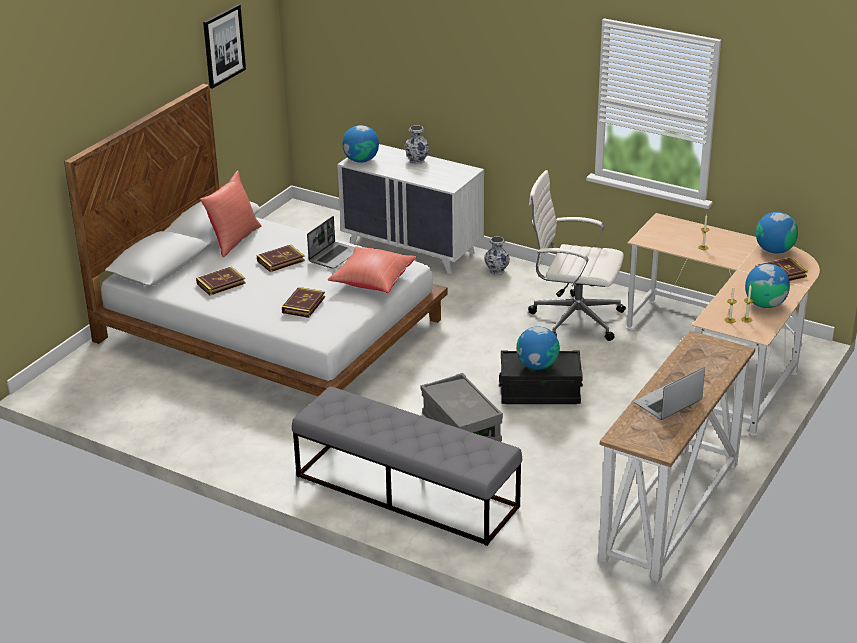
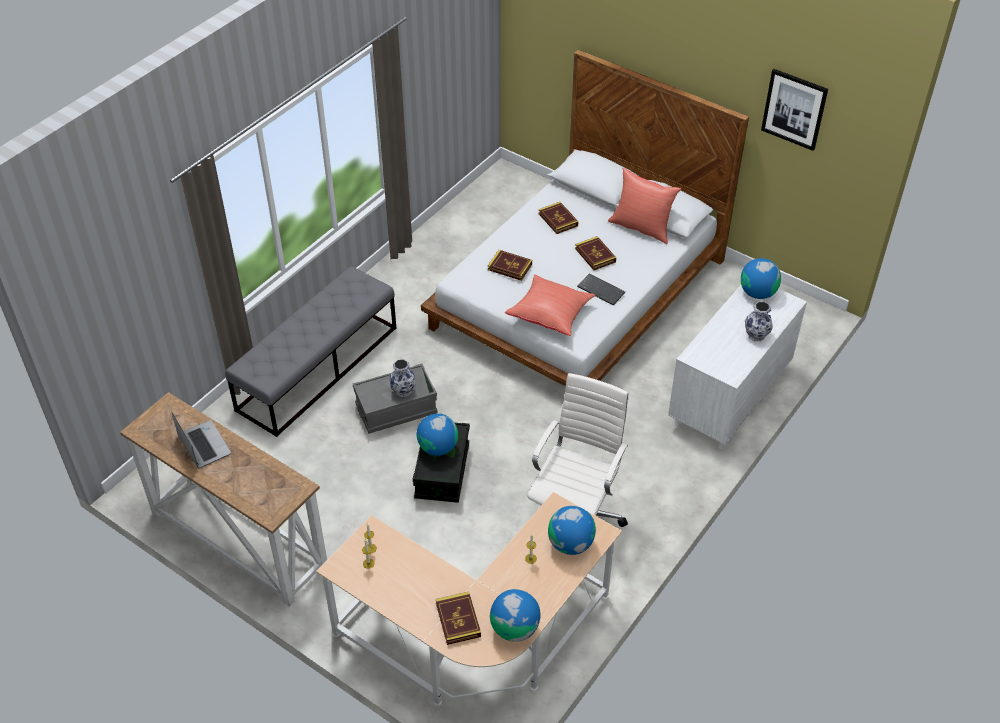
camera: 95 degrees right, 15 degrees up
laptop [307,216,355,269] -> keyboard [577,273,625,305]
vase [484,236,510,275] -> vase moved to [389,359,416,397]
globe [745,264,790,308] -> globe moved to [548,506,596,555]

